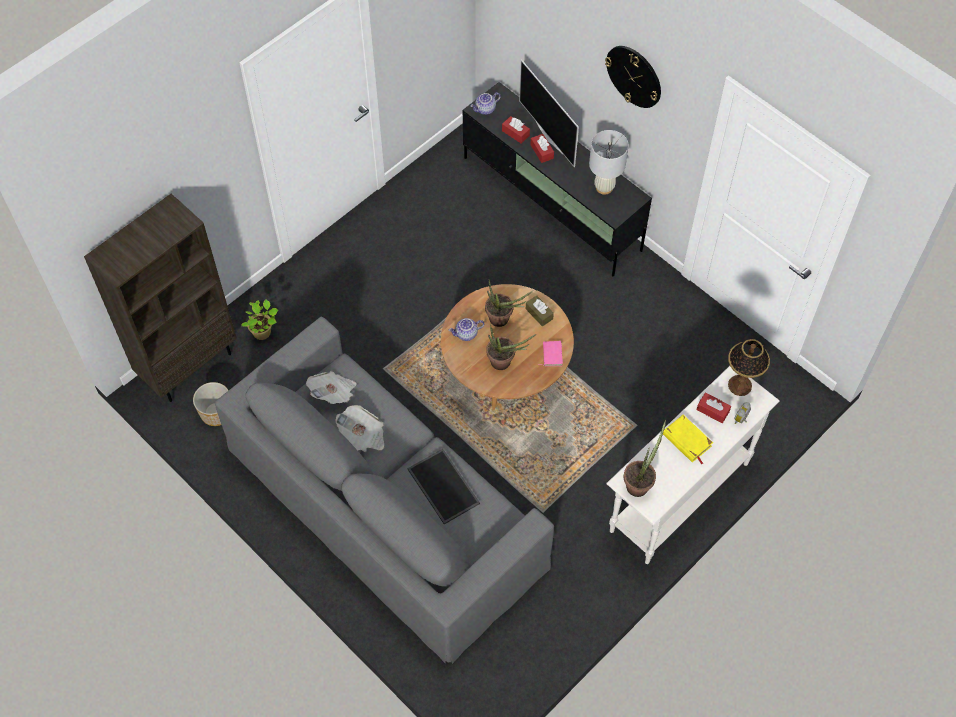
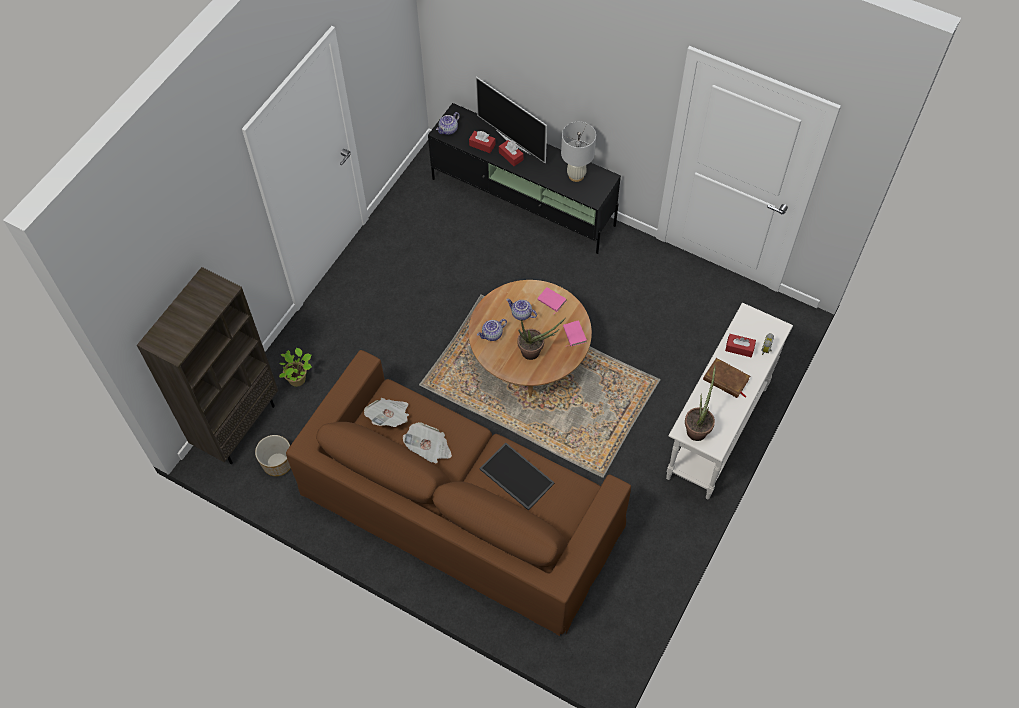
camera: 15 degrees left, 0 degrees up
grey sofa [215,317,554,664] -> brown sofa [286,350,631,636]
potted plant [485,280,534,327] -> teapot [506,299,537,320]
brown tissue box [526,295,554,326] -> pink book [537,287,566,315]
wall clock [605,46,661,108] -> none
yellow book [663,415,713,464] -> brown book [703,358,750,398]
table lamp [728,339,770,396] -> none

